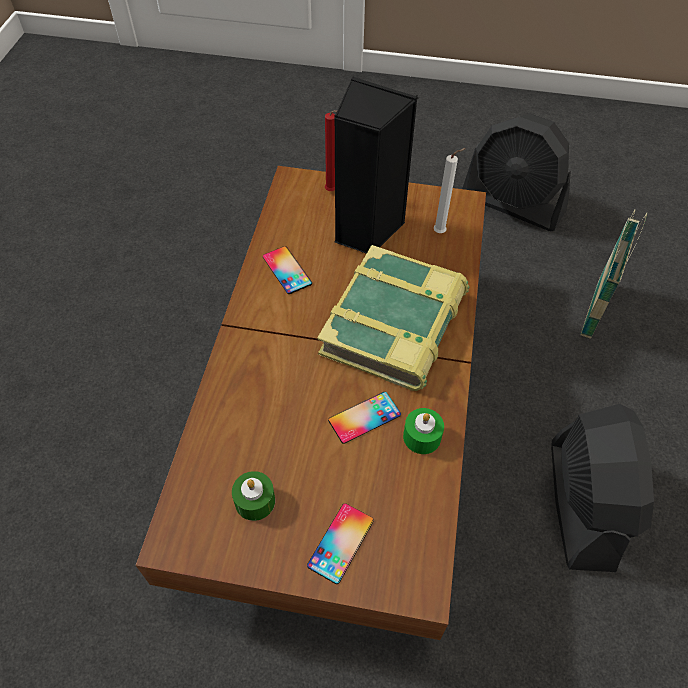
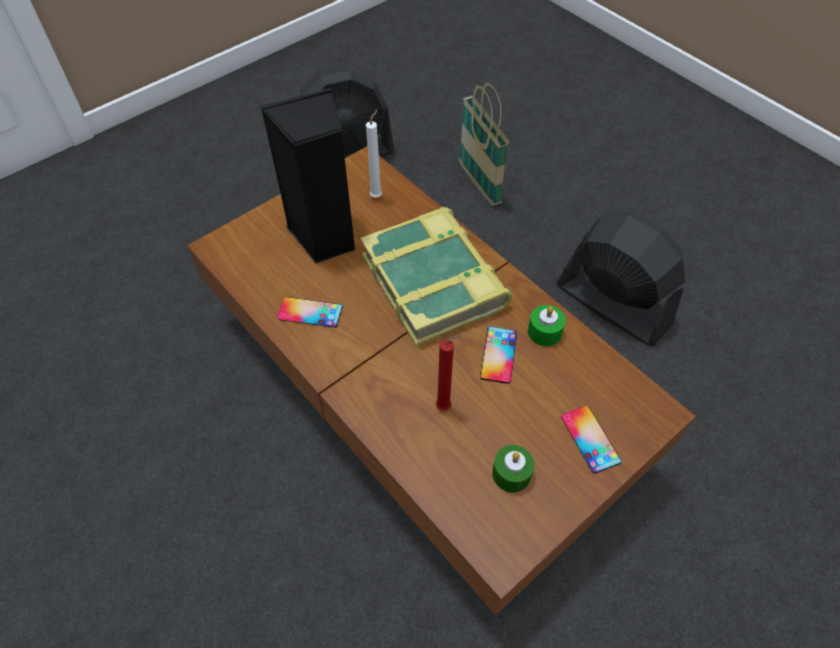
camera: 50 degrees left, 0 degrees up
red candle [325,110,337,191] -> red candle moved to [436,334,462,411]

